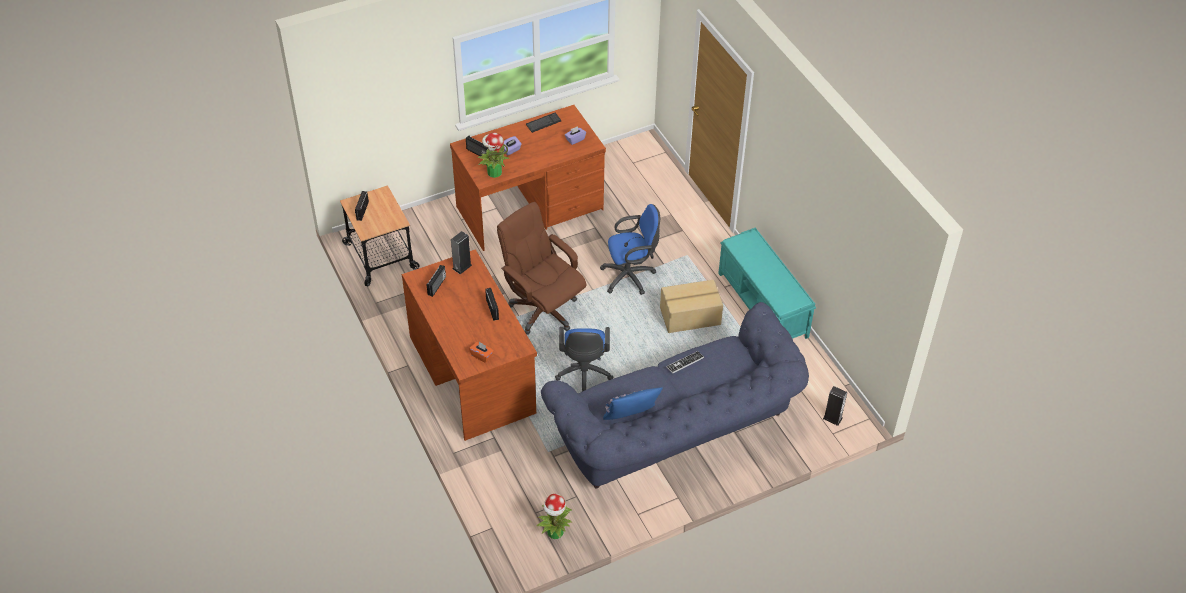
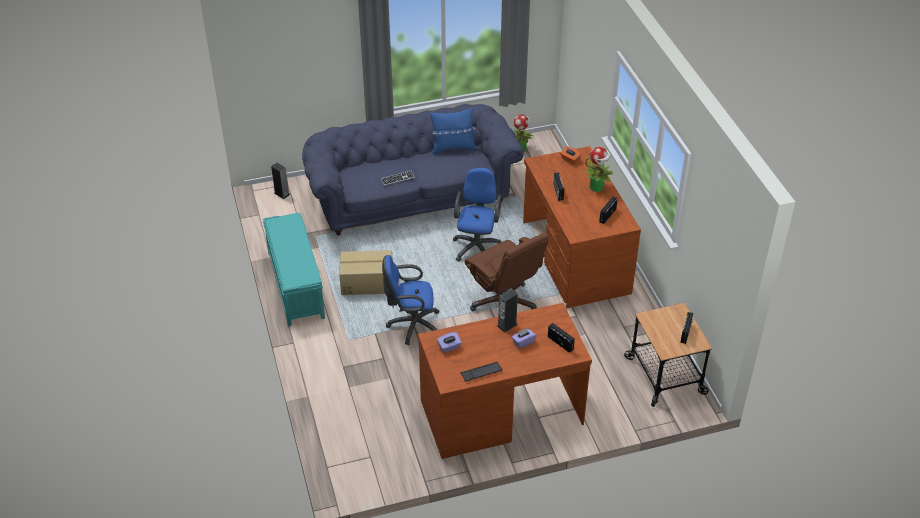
camera: 170 degrees left, 5 degrees down
speaker [451,231,472,274] -> speaker moved to [497,288,518,333]
potted plant [477,132,510,178] -> potted plant moved to [583,147,615,192]

